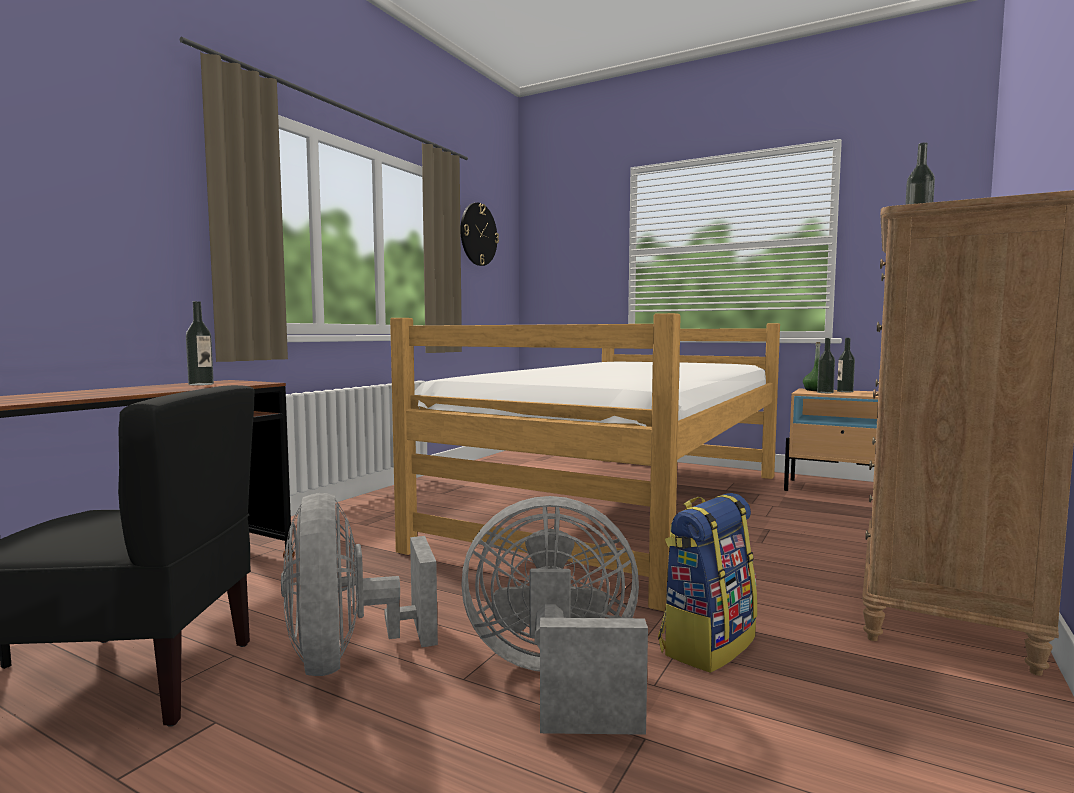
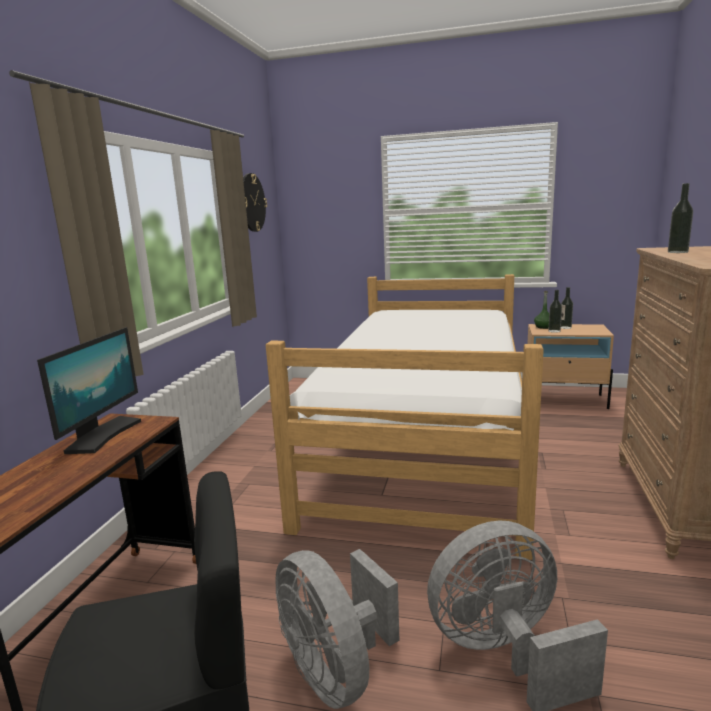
camera: 15 degrees left, 10 degrees up
bottle [186,301,214,385] -> monitor [37,327,141,454]
backpack [658,493,757,673] -> none

